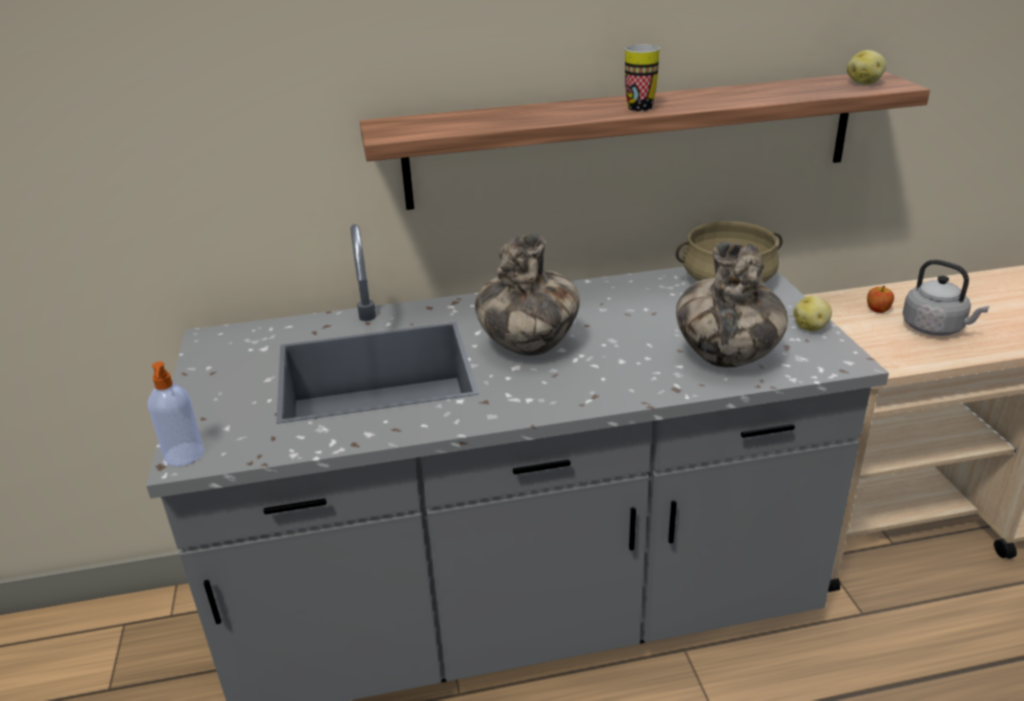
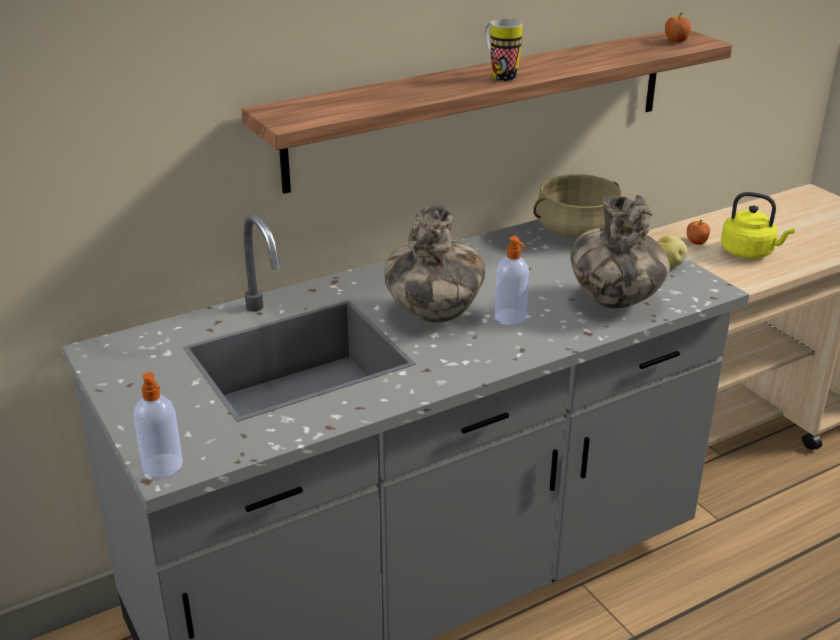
camera: 20 degrees left, 0 degrees up
potato [847,50,886,85] -> apple [665,13,691,42]
grey kettle [903,260,989,336] -> yellow kettle [721,192,795,259]
none -> soap dispenser [495,236,529,325]

